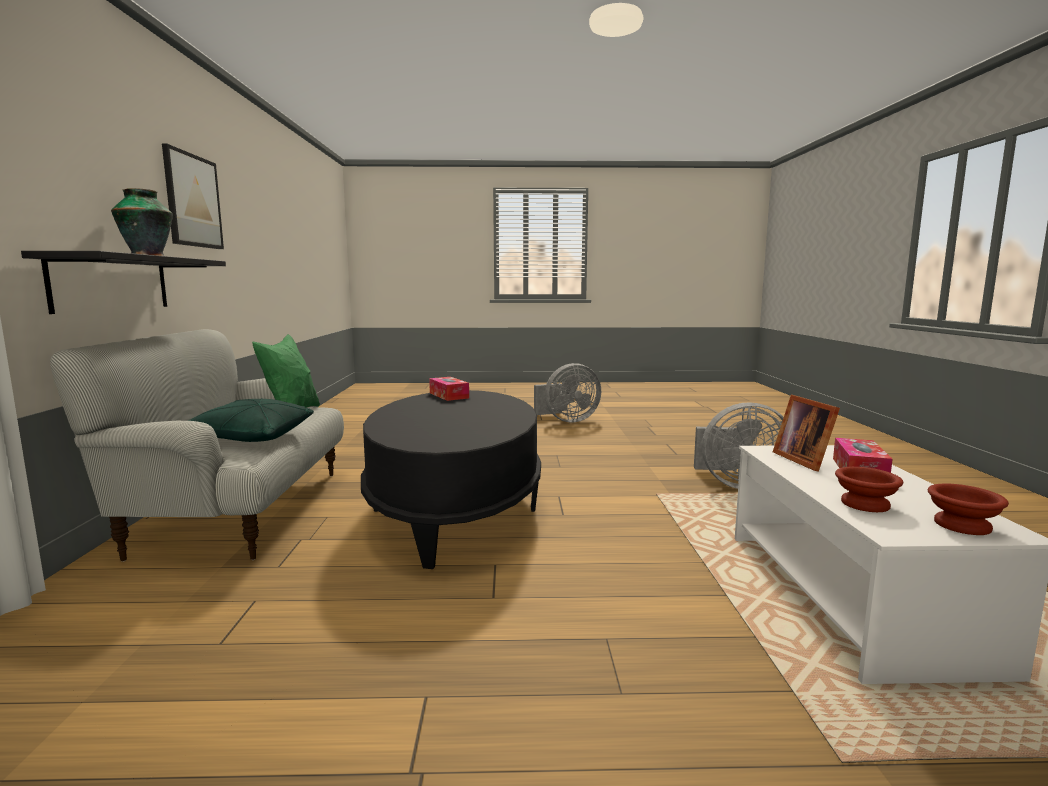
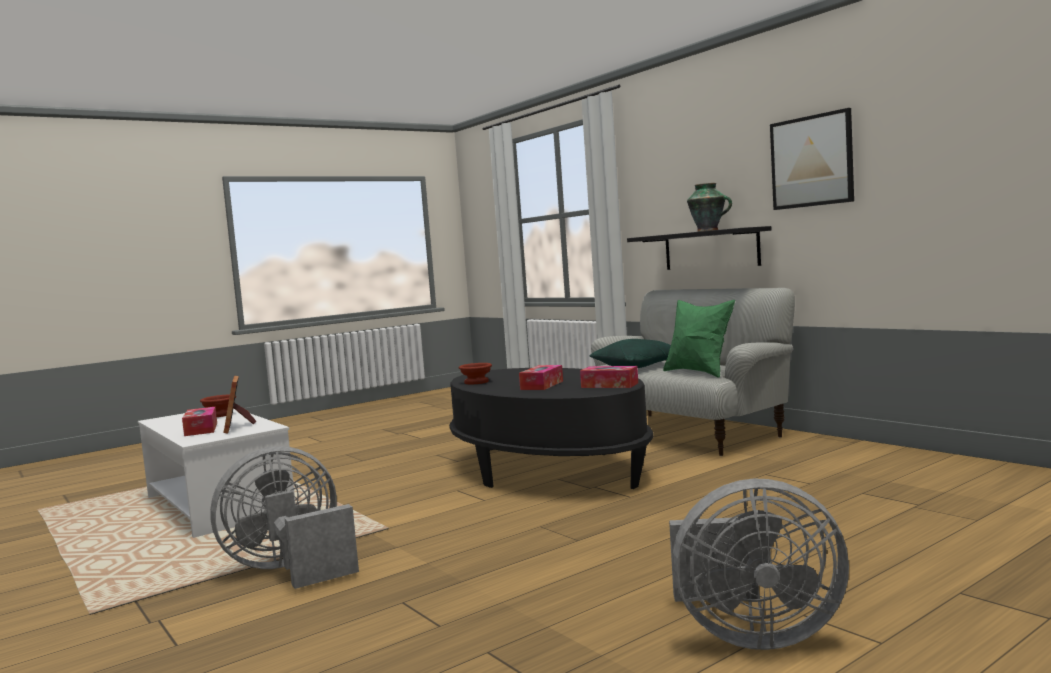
camera: 145 degrees right, 5 degrees down
grey fan [534,363,601,422] -> grey fan turned 120 degrees counterclockwise [669,478,849,650]
picture frame [773,394,840,472] -> picture frame turned 150 degrees counterclockwise [223,376,256,433]
brown bowl [928,483,1009,535] -> brown bowl moved to [459,363,492,384]
none -> tissue box [519,365,563,390]

